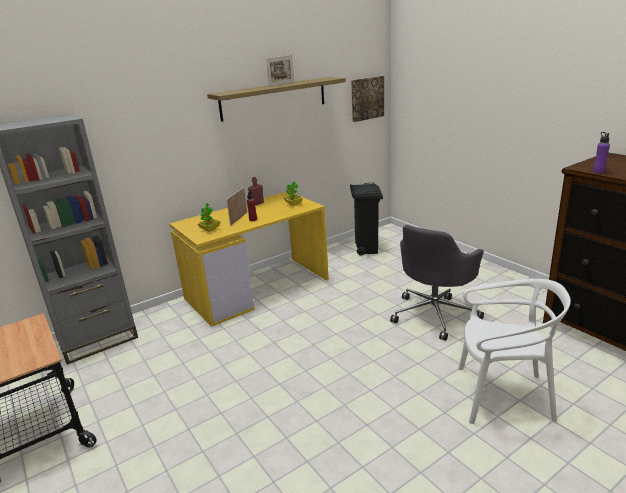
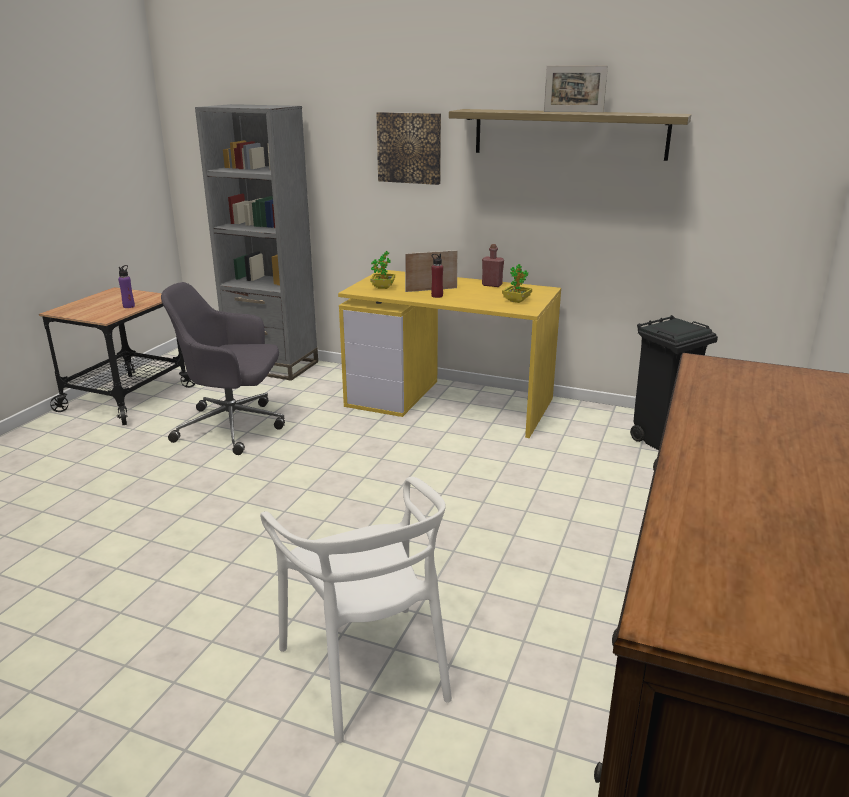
camera: 55 degrees right, 0 degrees up
picture [351,76,384,122] -> picture moved to [376,112,441,185]
grey office chair [390,225,484,341] -> grey office chair moved to [161,282,285,455]
purple bottle [593,132,610,173] -> purple bottle moved to [118,265,135,308]

